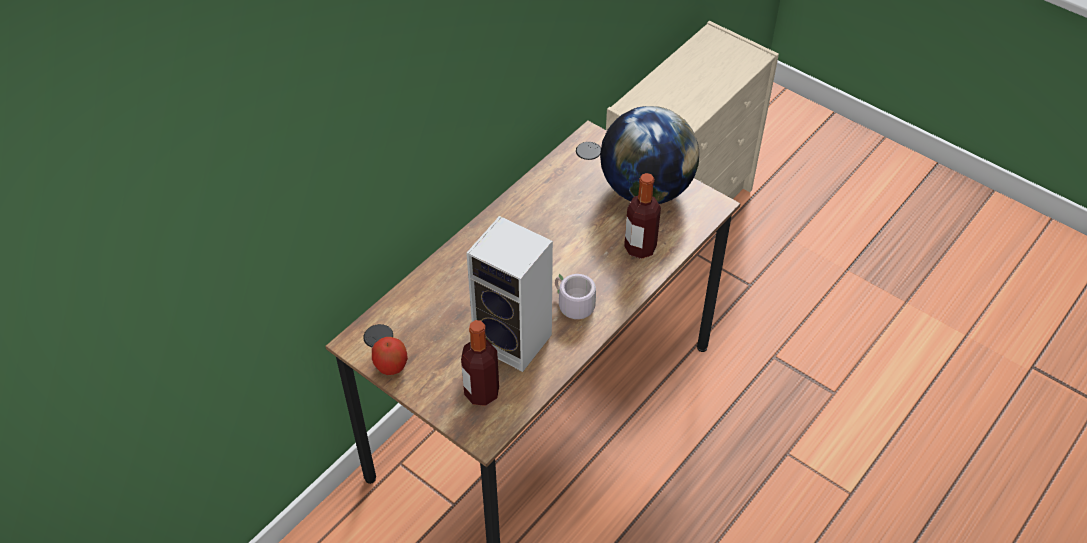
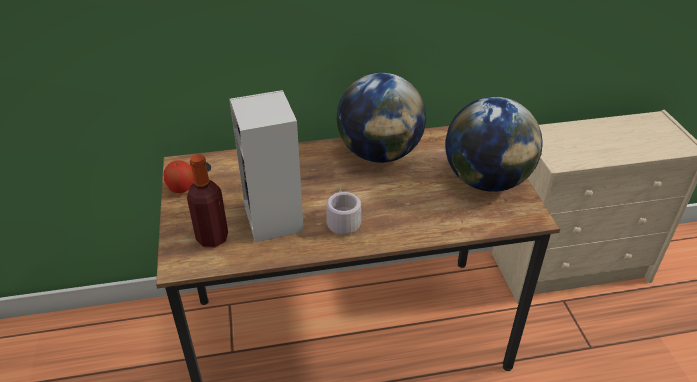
camera: 40 degrees right, 10 degrees down
bottle [624,173,661,259] -> none
none -> globe [337,73,426,163]

